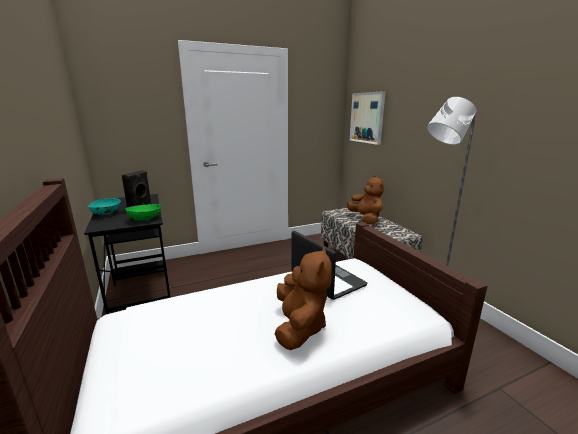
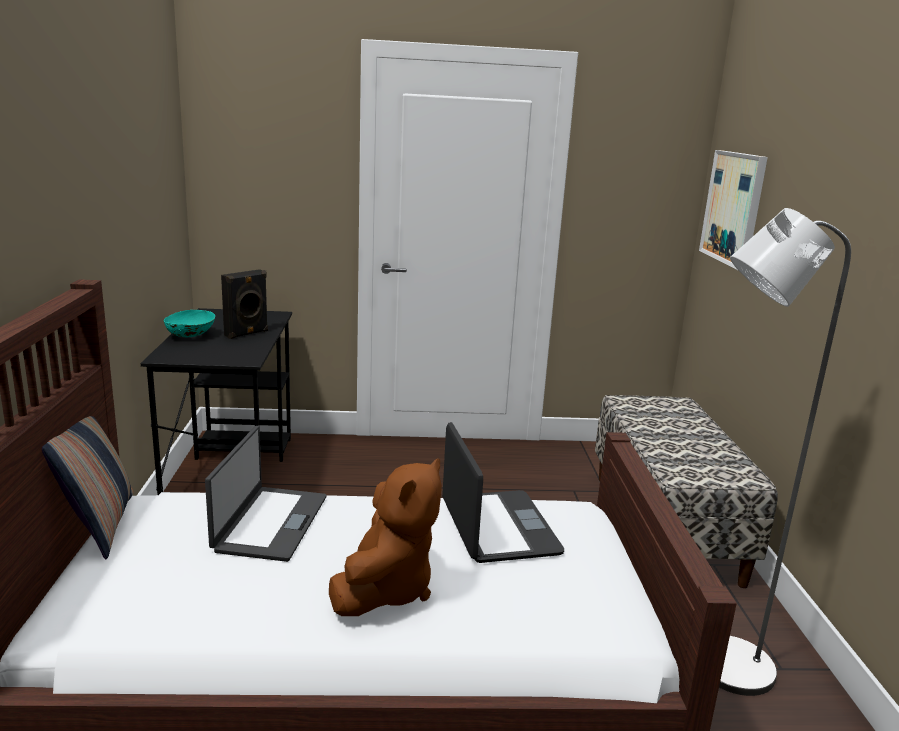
camera: 20 degrees right, 0 degrees up
green bowl [125,204,161,221] -> none
brown plush toy [347,176,384,225] -> none
none -> pillow [42,416,134,559]
none -> laptop [205,426,326,562]

